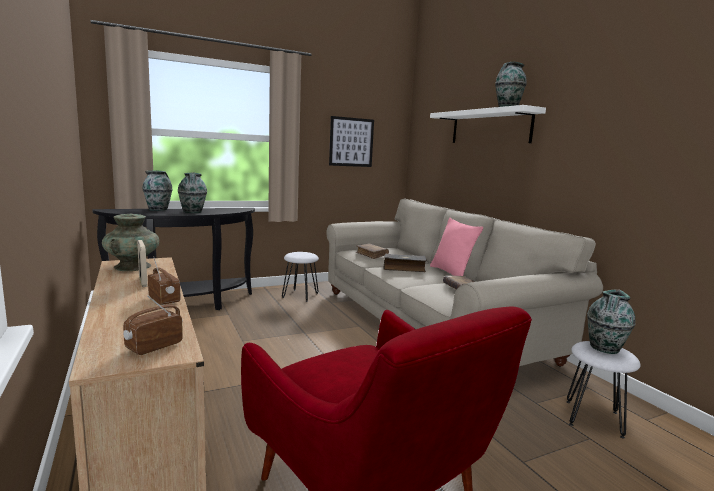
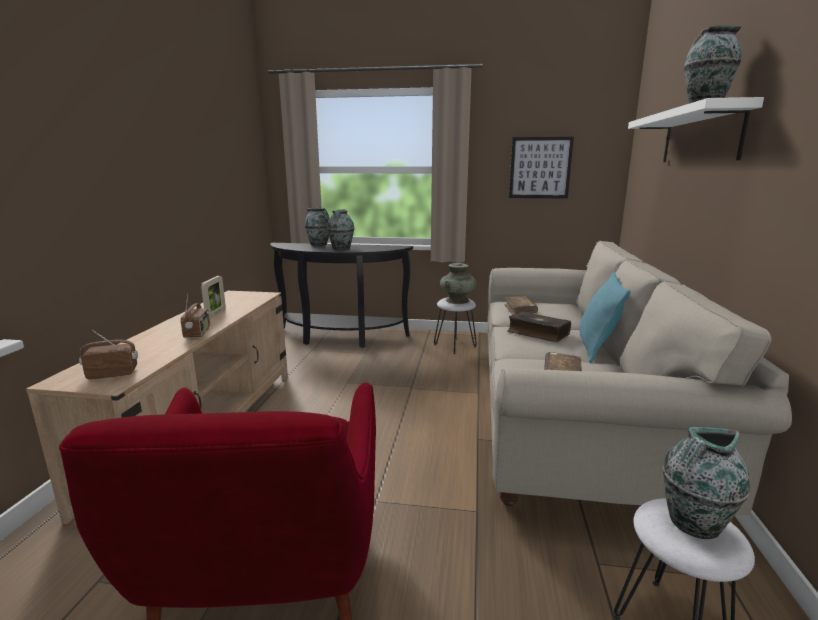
camera: 35 degrees right, 5 degrees up
turquoise vase [102,214,159,271] -> turquoise vase moved to [440,263,476,304]
pink pillow [430,218,483,276] -> turquoise pillow [580,272,631,363]

